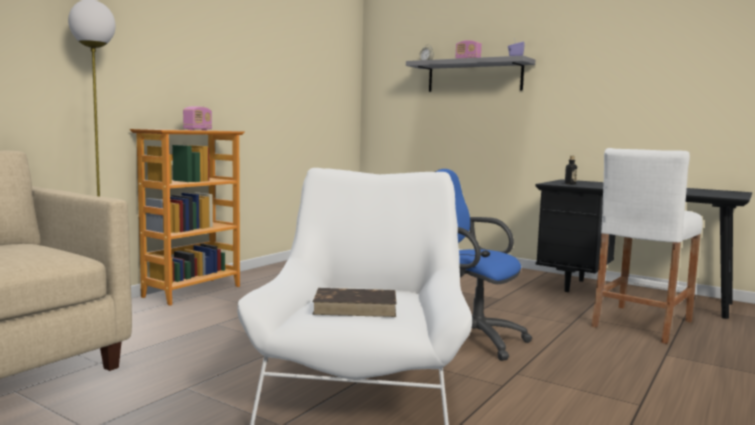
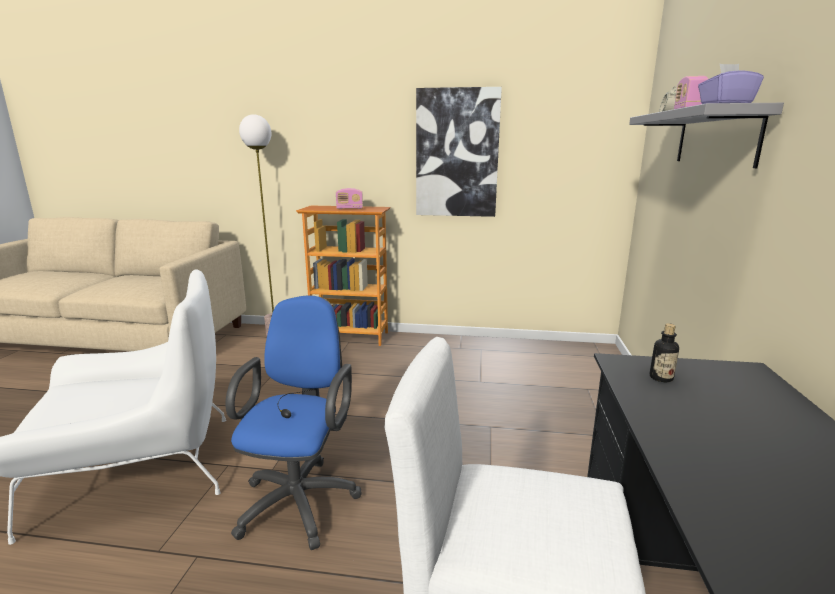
camera: 65 degrees right, 10 degrees up
brown book [312,288,397,317] -> none
none -> picture [416,87,502,217]

